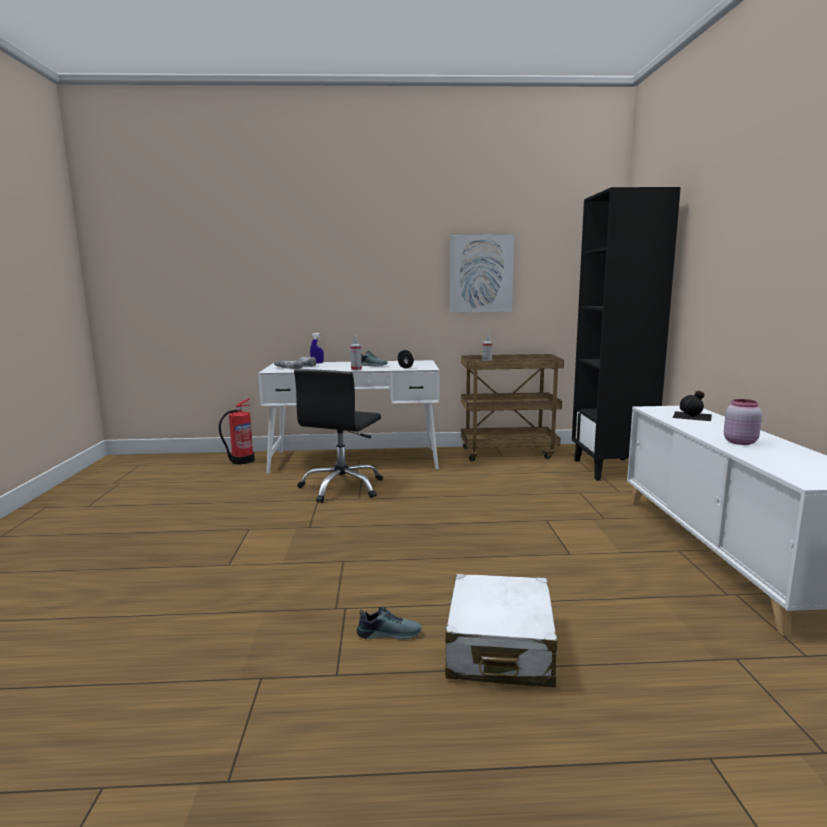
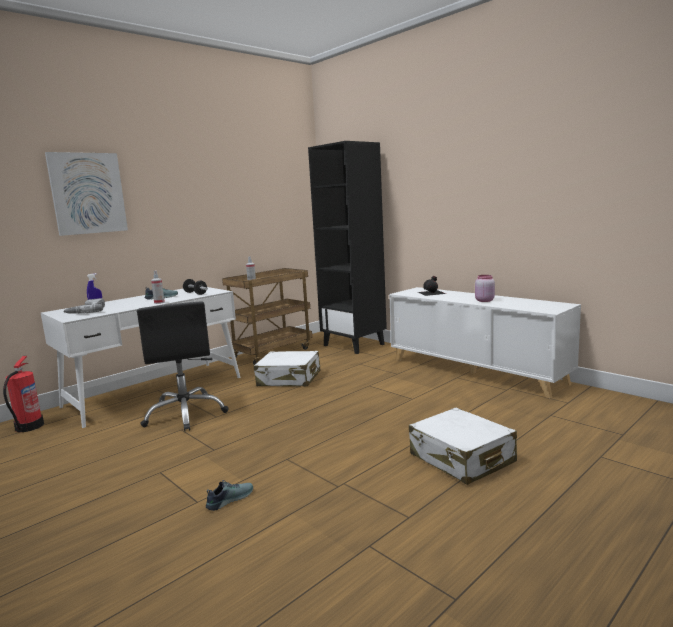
camera: 40 degrees left, 0 degrees up
shoe [357,606,422,640] -> shoe moved to [206,480,253,511]
picture [450,235,514,313] -> picture moved to [45,152,128,236]
none -> white suitcase [254,351,320,386]

